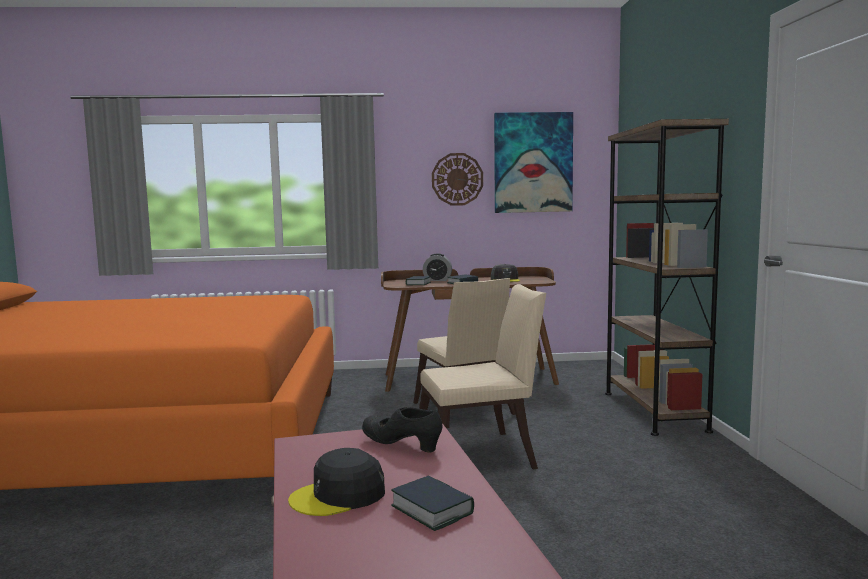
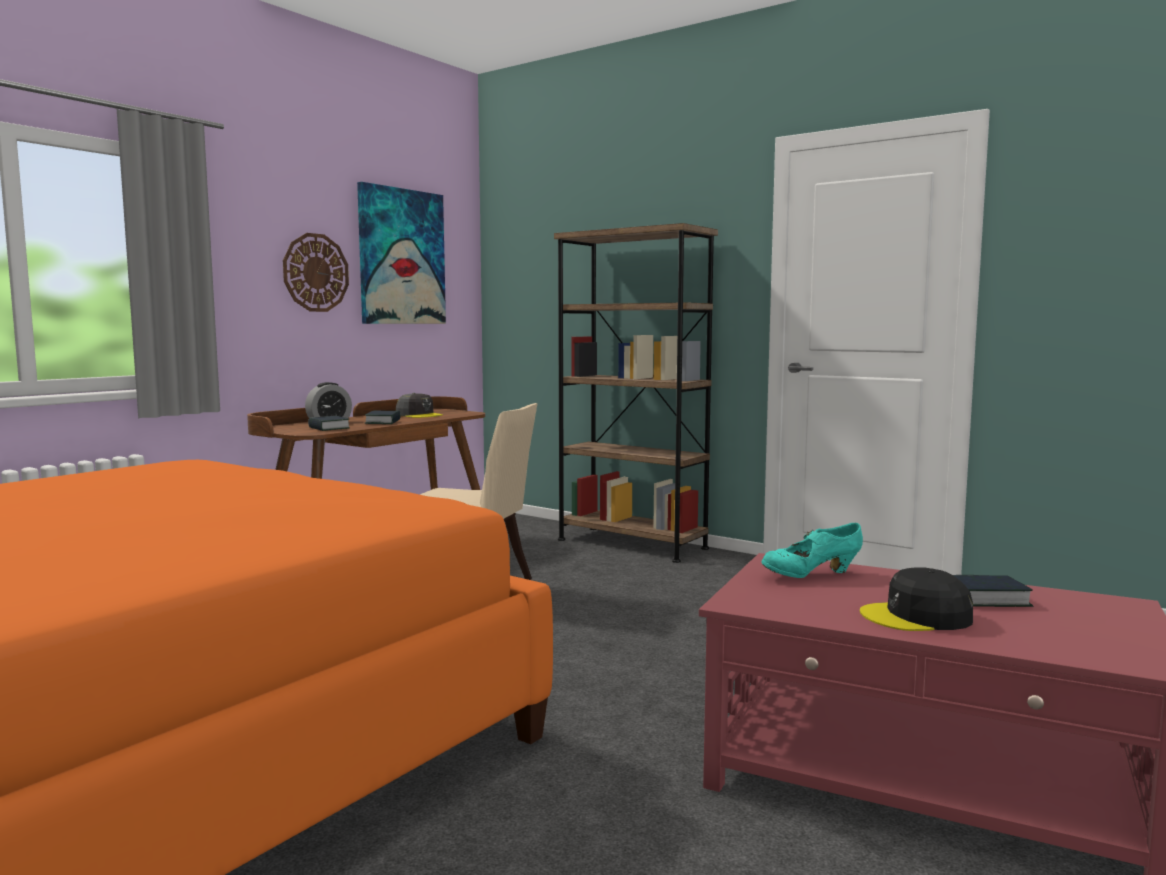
camera: 50 degrees left, 0 degrees up
black cap [288,448,385,516] -> black cap turned 75 degrees clockwise [860,567,973,631]
black shoe [362,407,442,452] -> turquoise shoe [761,523,863,578]
beige chair [419,284,546,469] -> none

